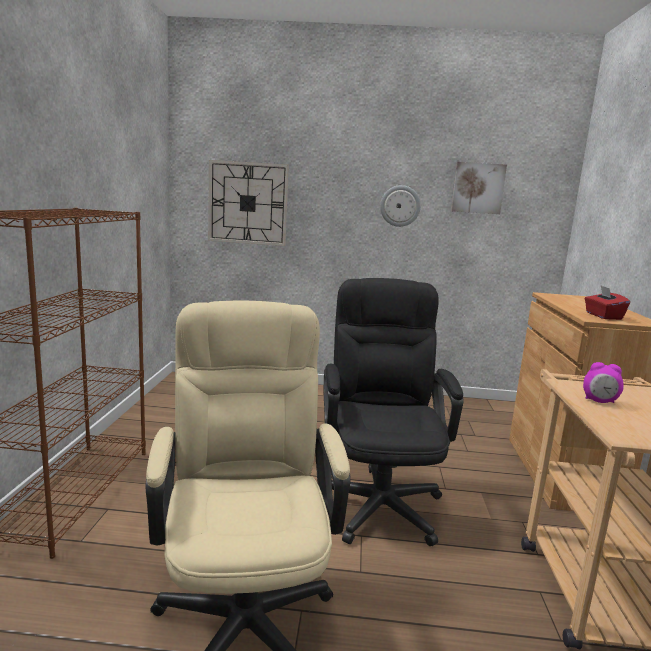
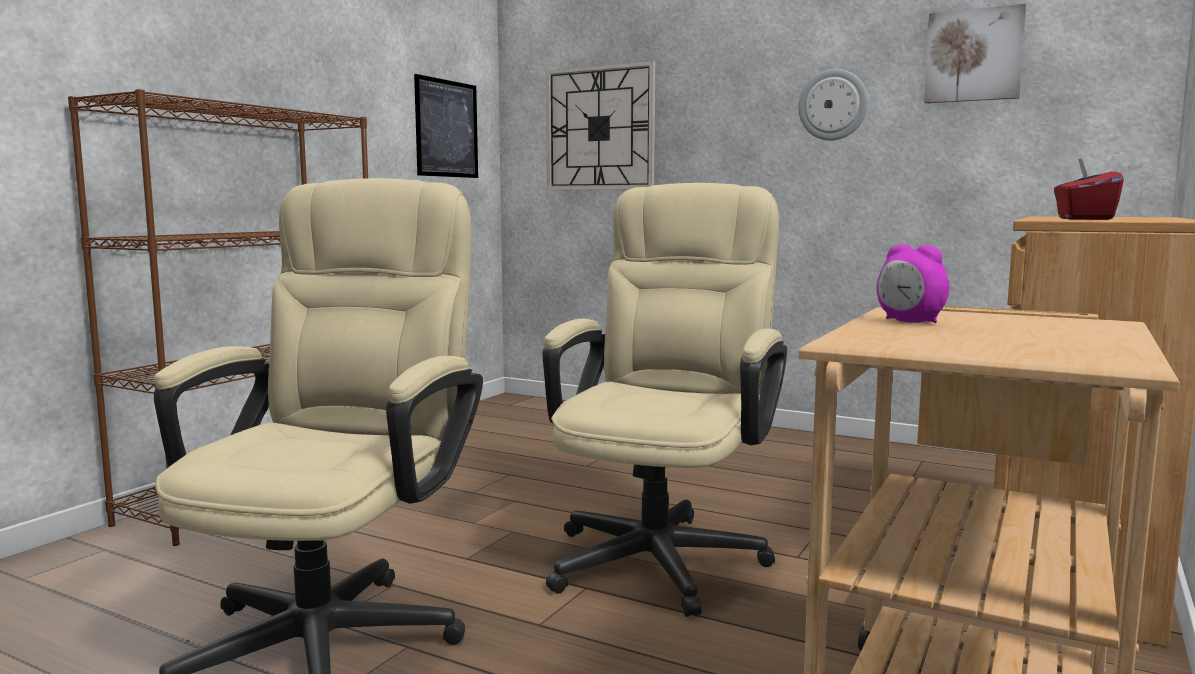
camera: 25 degrees right, 5 degrees down
black office chair [324,278,464,546] -> beige office chair [542,183,787,617]
none -> picture [414,74,478,178]

